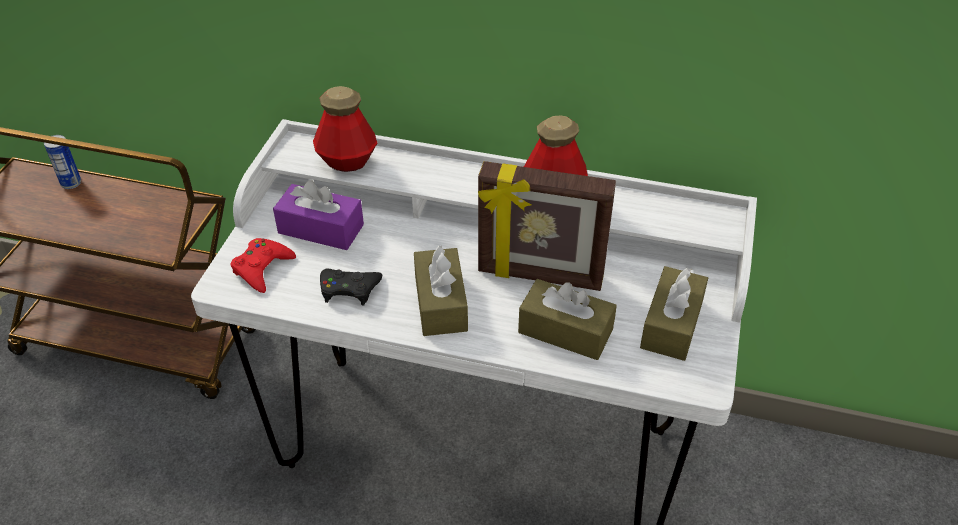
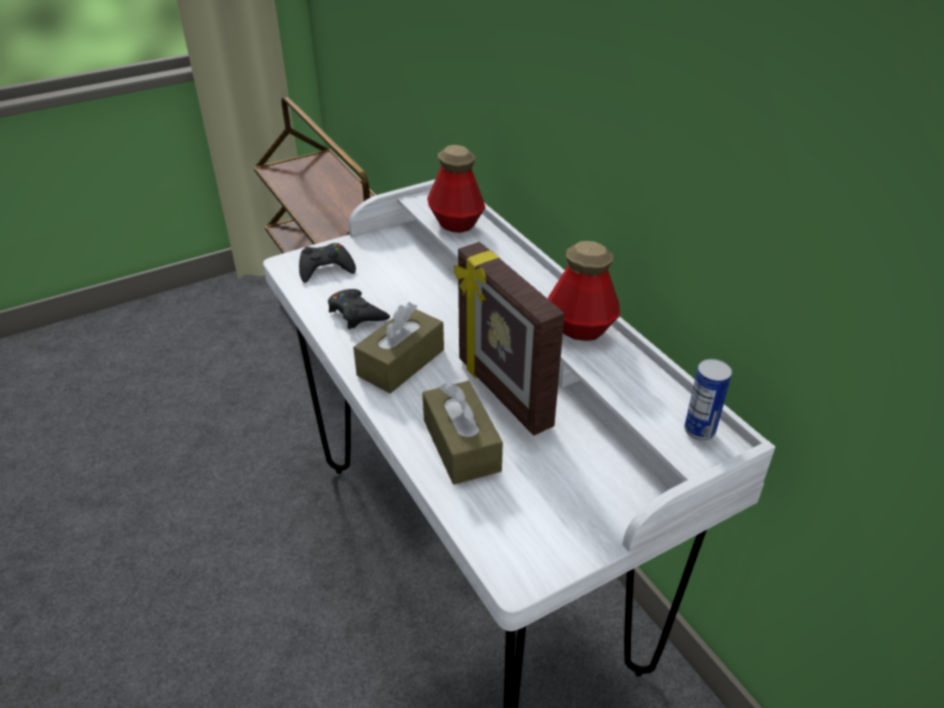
camera: 45 degrees right, 5 degrees down
can [44,135,81,189] -> can moved to [684,359,732,441]
red game controller [231,238,296,293] -> black game controller [299,243,356,283]
purple tissue box [273,180,364,250] -> none
brown tissue box [640,266,708,361] -> none

